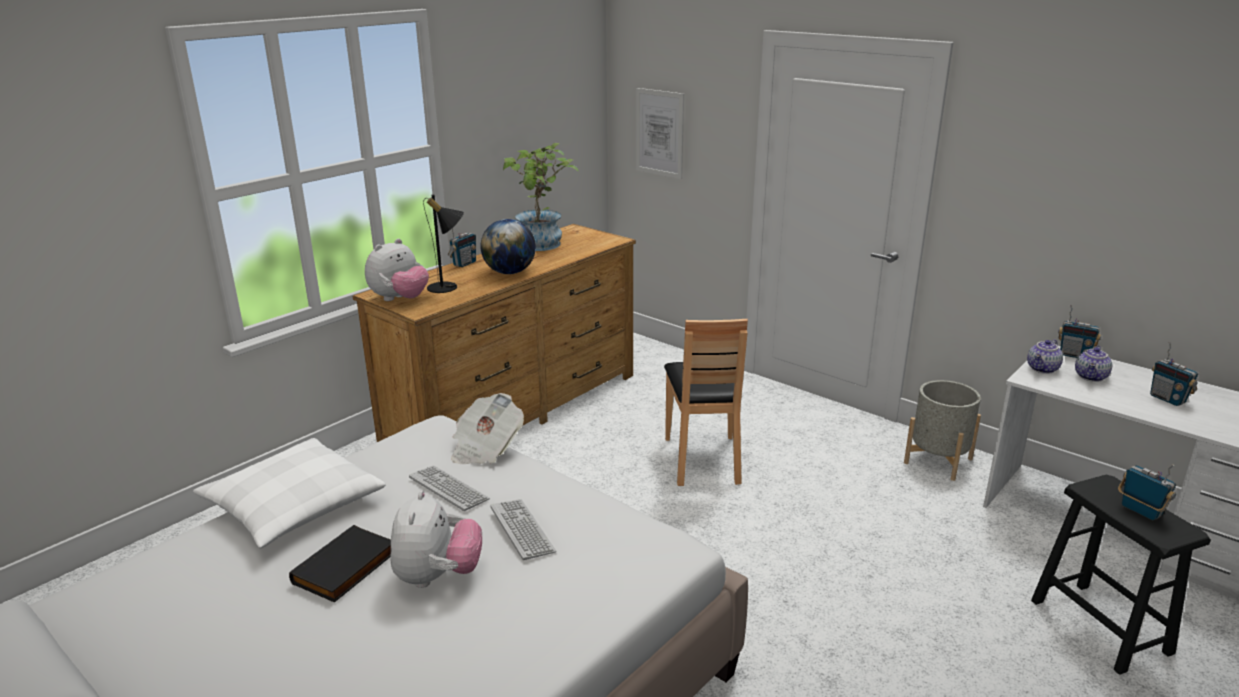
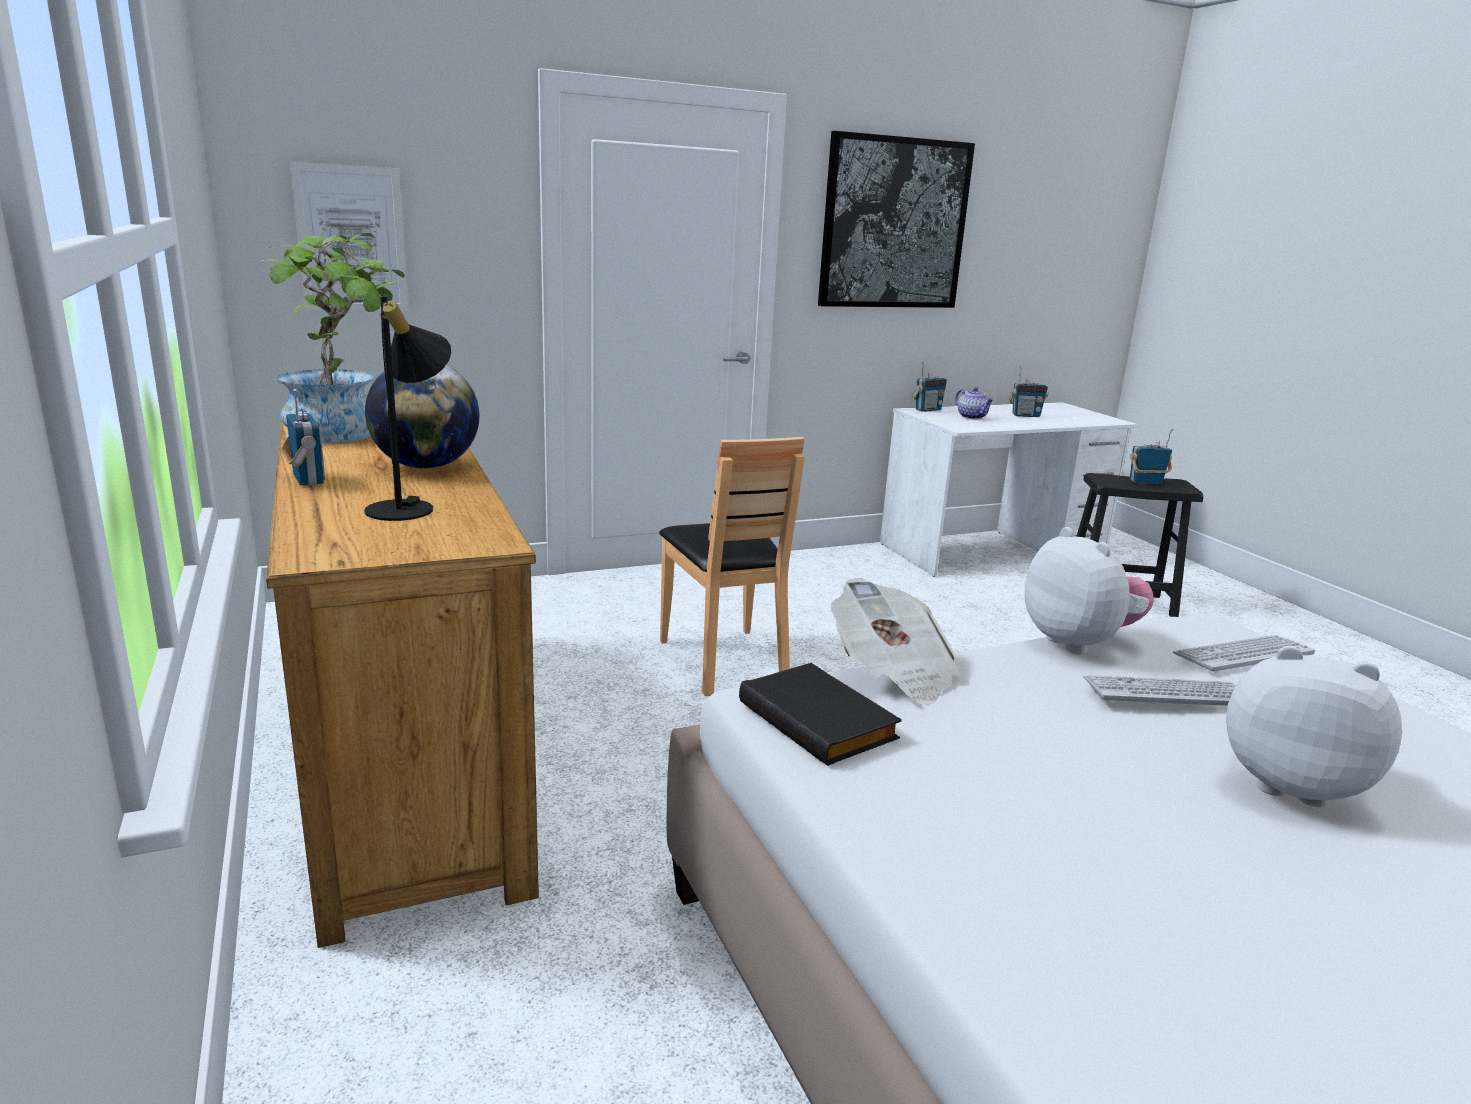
camera: 65 degrees left, 5 degrees down
white pillow [193,438,385,549] -> none
black book [289,525,391,603] -> black book moved to [739,663,902,766]
plush toy [365,239,429,301] -> plush toy moved to [1024,527,1154,654]
keyboard [409,466,490,511] -> keyboard moved to [1173,635,1315,673]
brown chair [664,319,748,486] -> brown chair turned 45 degrees clockwise [659,437,805,696]
grey planter [904,380,981,481] -> none
teapot [1027,339,1063,374] -> none
none -> picture [818,131,975,308]

